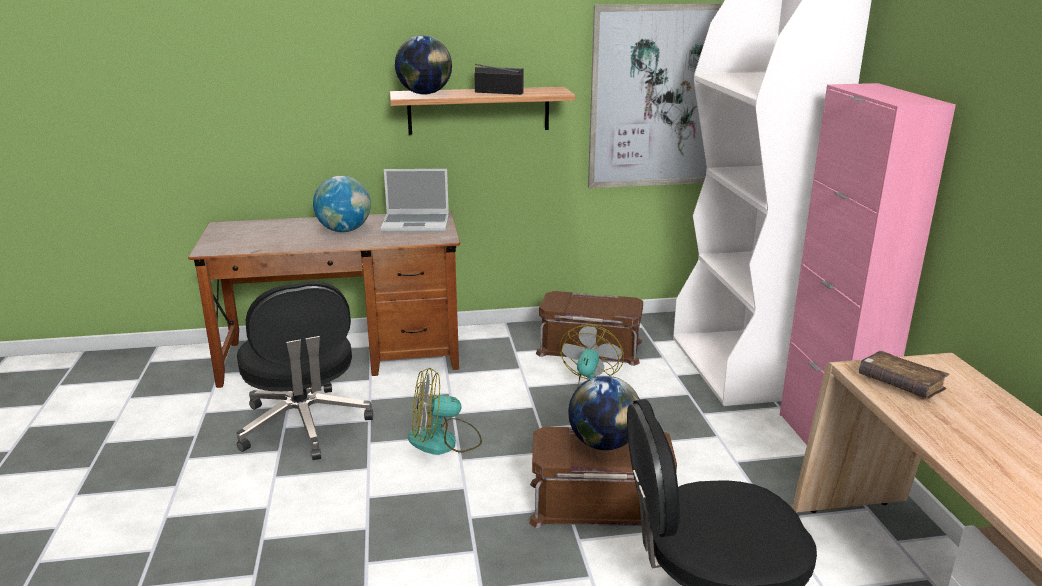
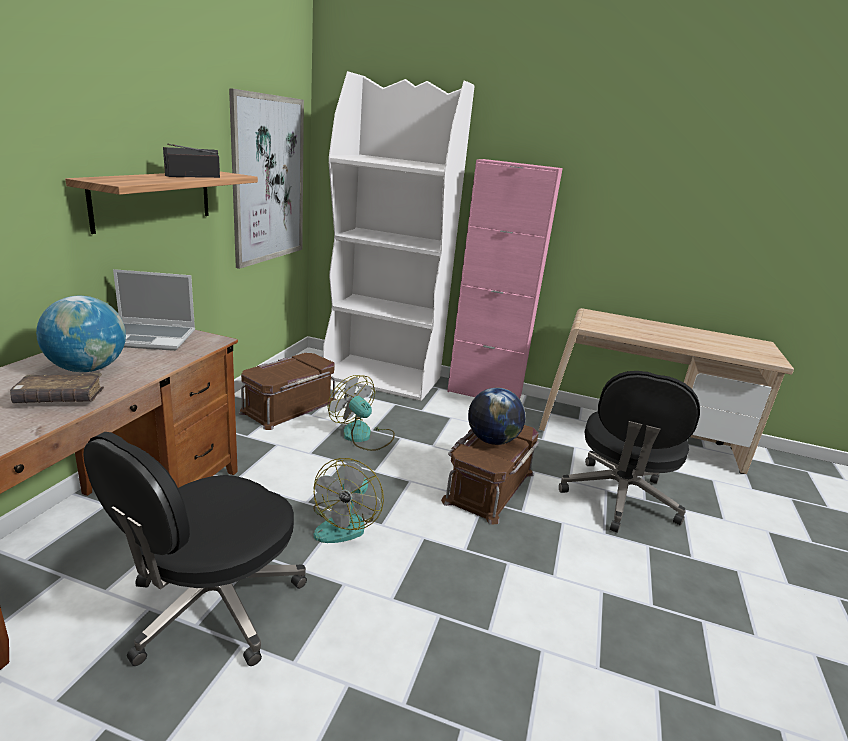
camera: 65 degrees left, 0 degrees up
black office chair [237,281,373,460] -> black office chair turned 120 degrees clockwise [83,432,307,666]
laptop [380,169,449,232] -> laptop turned 60 degrees clockwise [113,269,195,351]
globe [395,35,452,95] -> none
brown book [859,351,950,399] -> brown book moved to [10,373,104,403]

